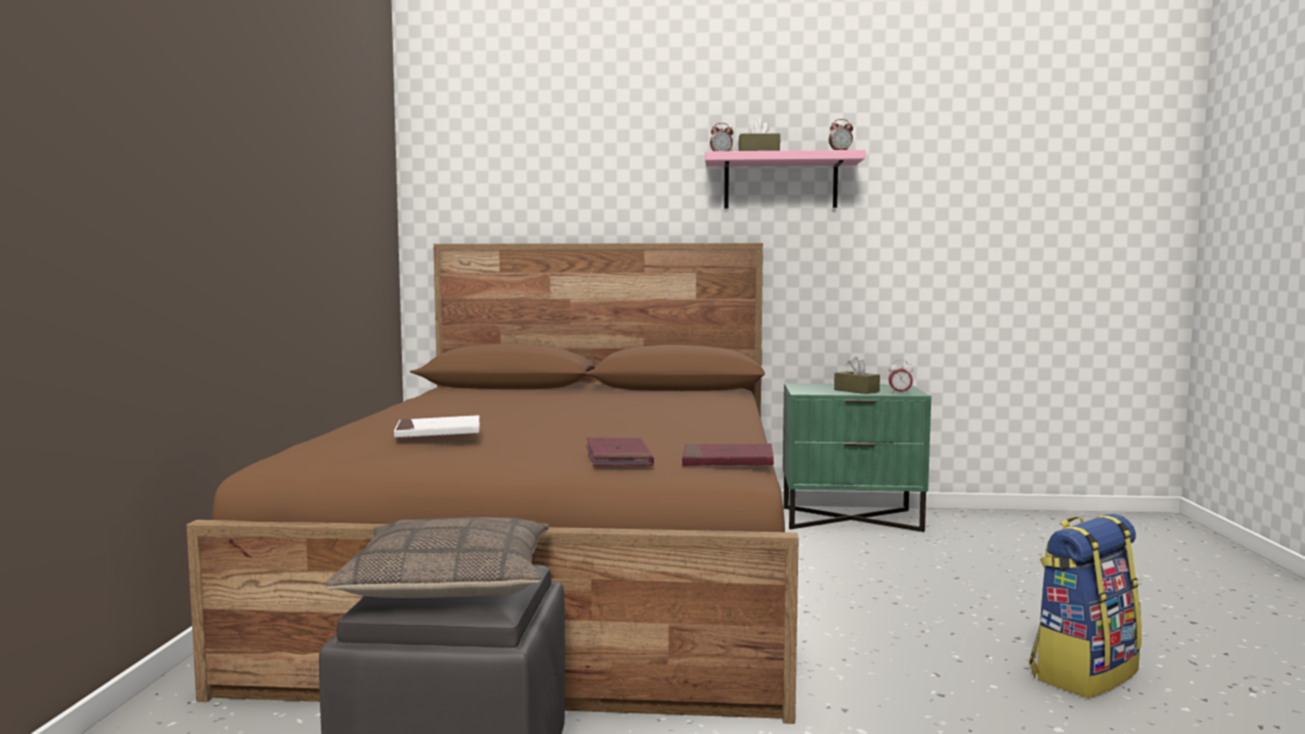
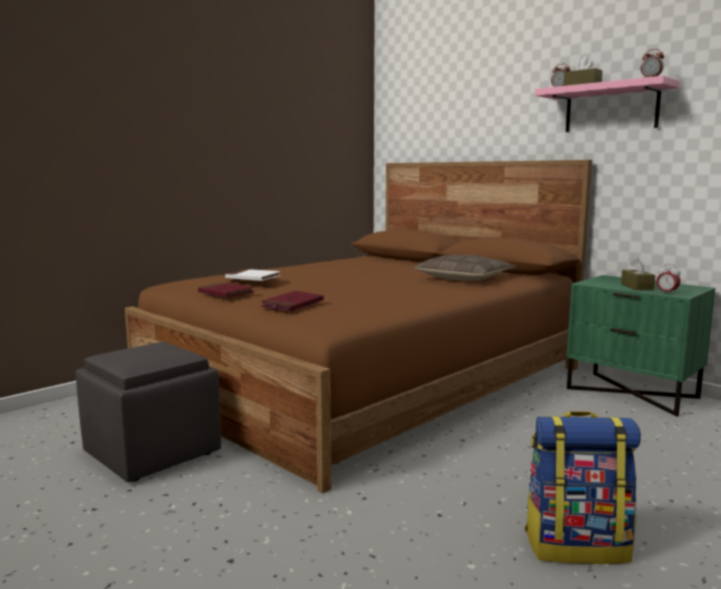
camera: 40 degrees right, 5 degrees up
pillow [325,517,549,598] -> pillow moved to [414,255,516,281]
red book [682,443,774,466] -> red book moved to [198,282,254,298]

